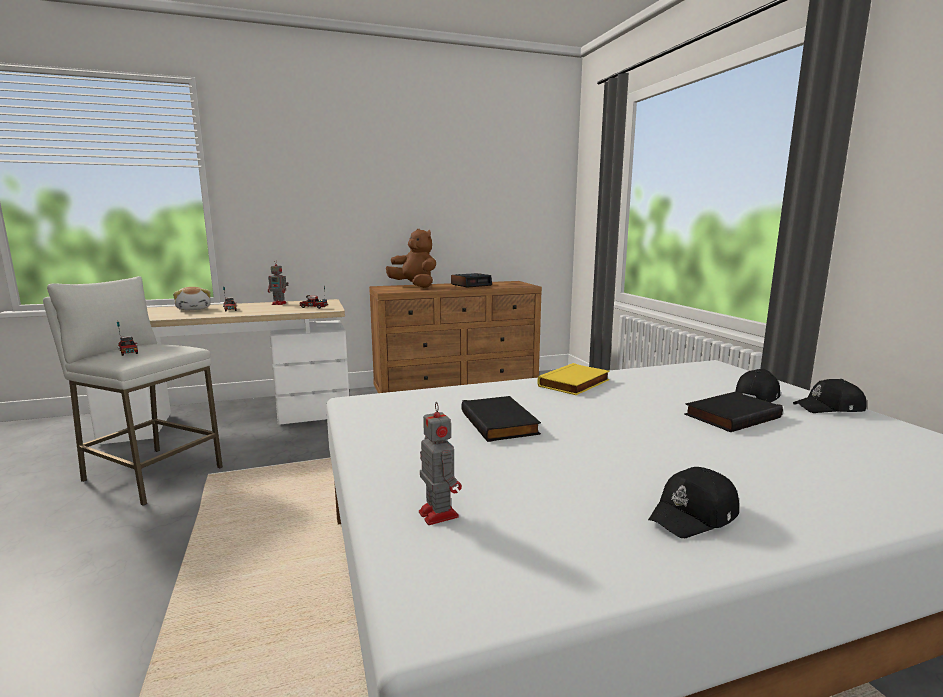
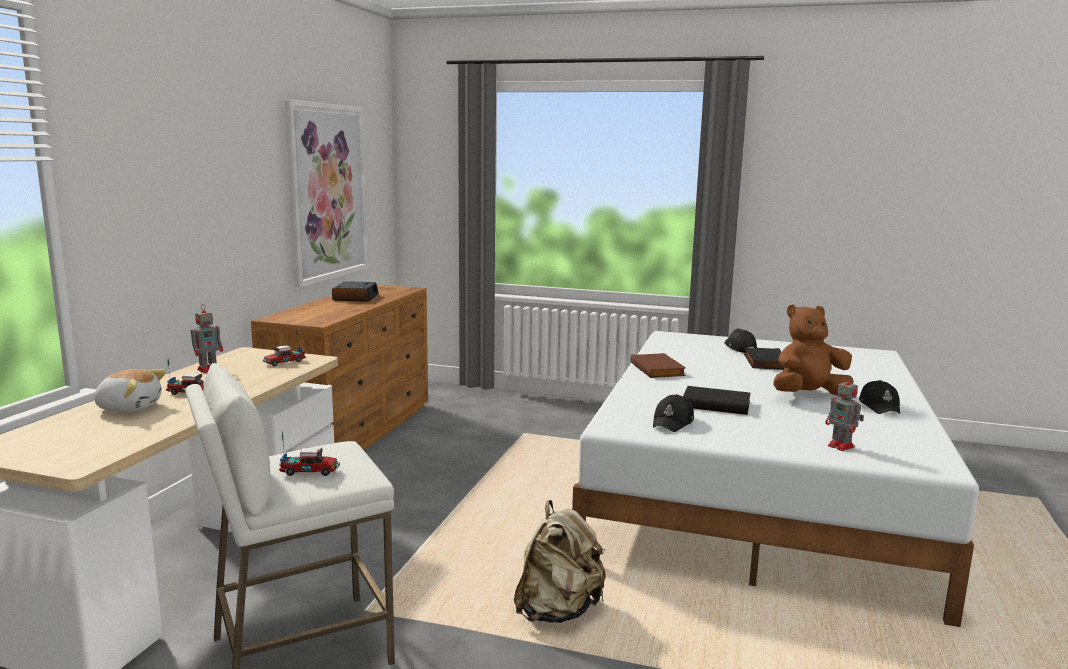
camera: 55 degrees left, 0 degrees up
brown plush toy [386,229,436,288] -> brown plush toy moved to [774,304,853,395]
toy robot [419,402,462,525] -> toy robot turned 135 degrees counterclockwise [826,375,864,451]
yellow book [537,363,610,395] -> brown book [631,353,686,378]
black cap [793,379,867,413] -> black cap moved to [653,394,694,432]
none -> picture [285,99,368,288]
none -> beige backpack [514,500,606,623]

